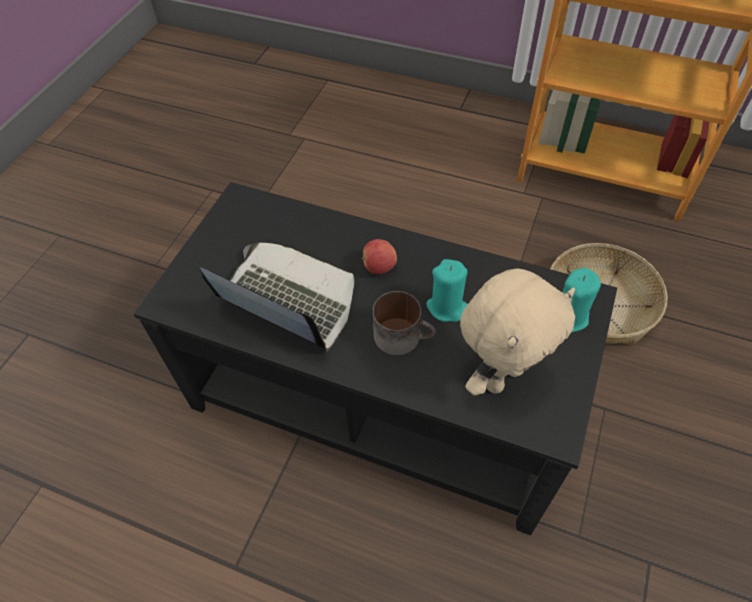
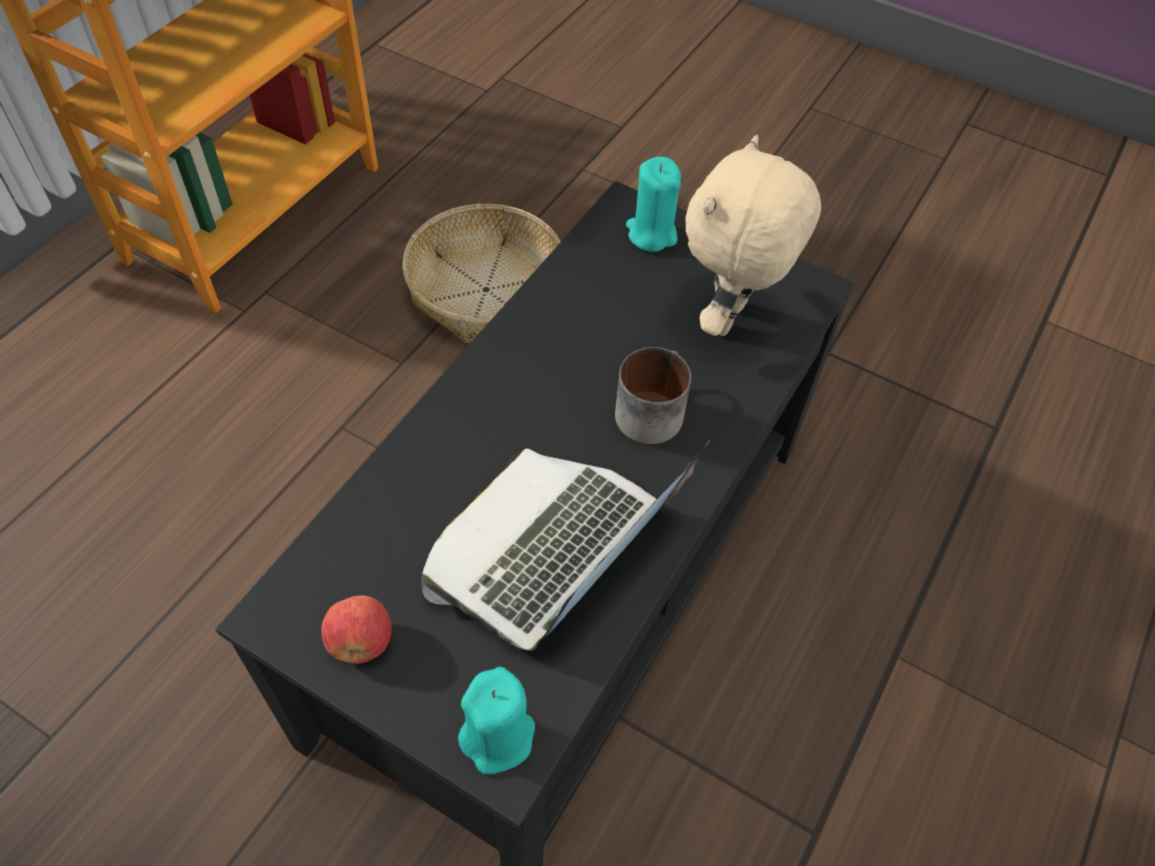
camera: 85 degrees left, 0 degrees up
apple [361,239,397,274] -> apple moved to [321,596,392,664]
turquoise candle [426,259,468,322] -> turquoise candle moved to [458,667,535,775]
beige plush toy [460,269,575,396] -> beige plush toy turned 120 degrees counterclockwise [686,135,821,336]

